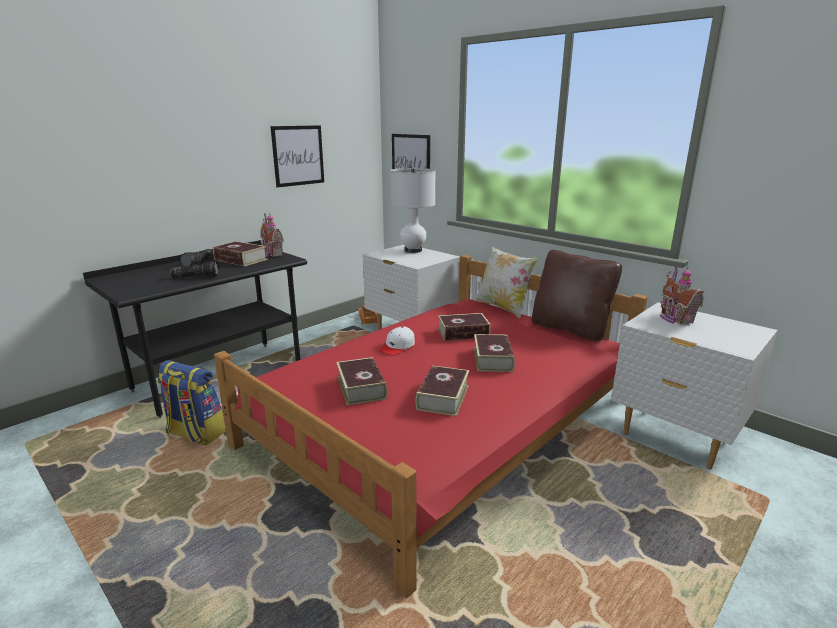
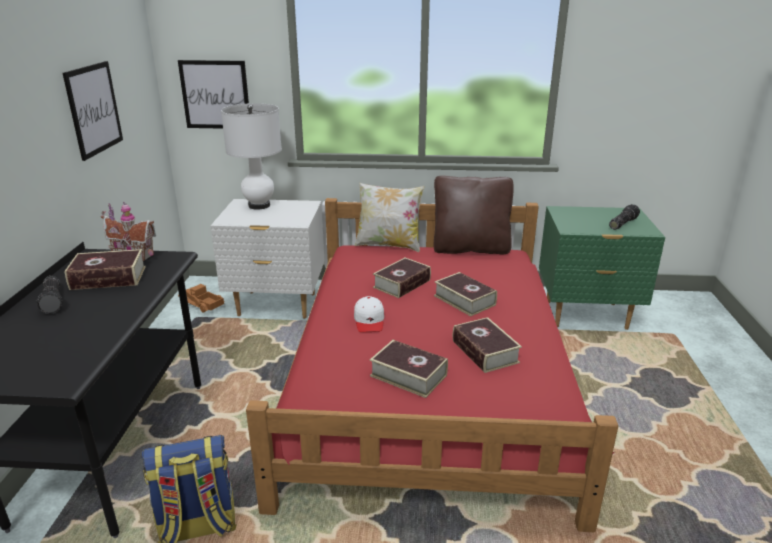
camera: 40 degrees left, 5 degrees up
flashlight [170,261,220,278] -> flashlight moved to [609,204,640,230]
white nightstand [611,302,778,470] -> green nightstand [539,206,665,330]
toy house [660,265,704,324] -> none

